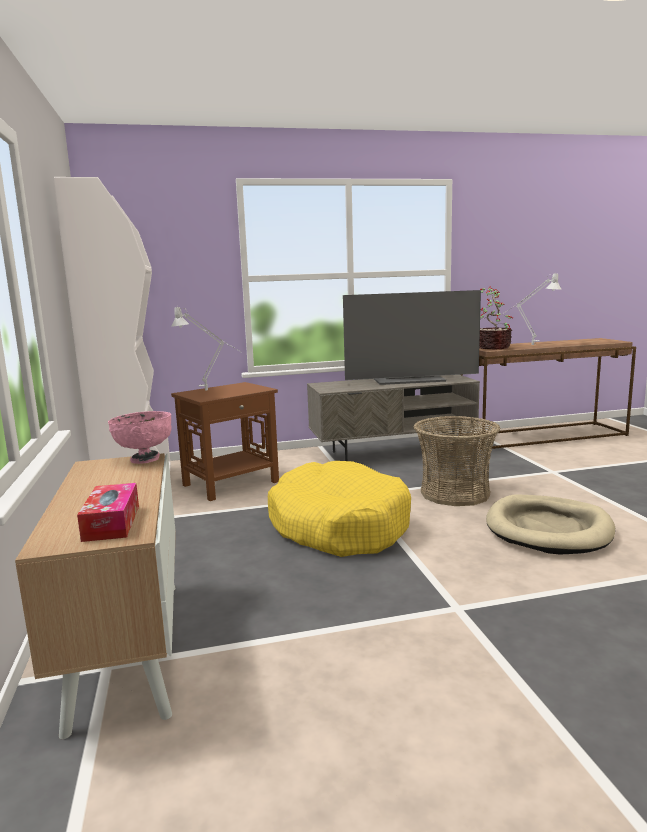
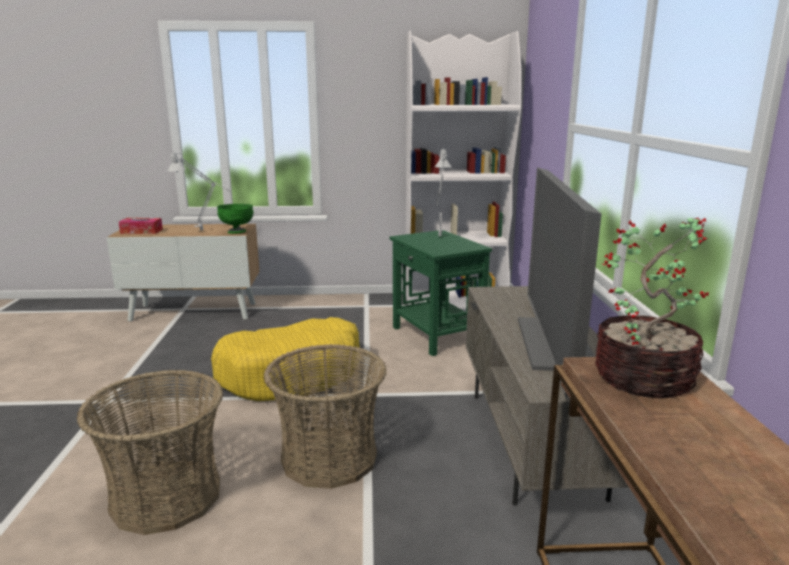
camera: 100 degrees right, 5 degrees up
pink bowl [108,411,172,464] -> green bowl [217,204,254,234]
brown side table [171,382,279,501] -> green side table [390,230,492,356]
beige dog bed [486,495,615,555] -> basket [76,370,223,535]
grey table lamp [504,273,561,345] -> grey table lamp moved to [168,152,231,230]

